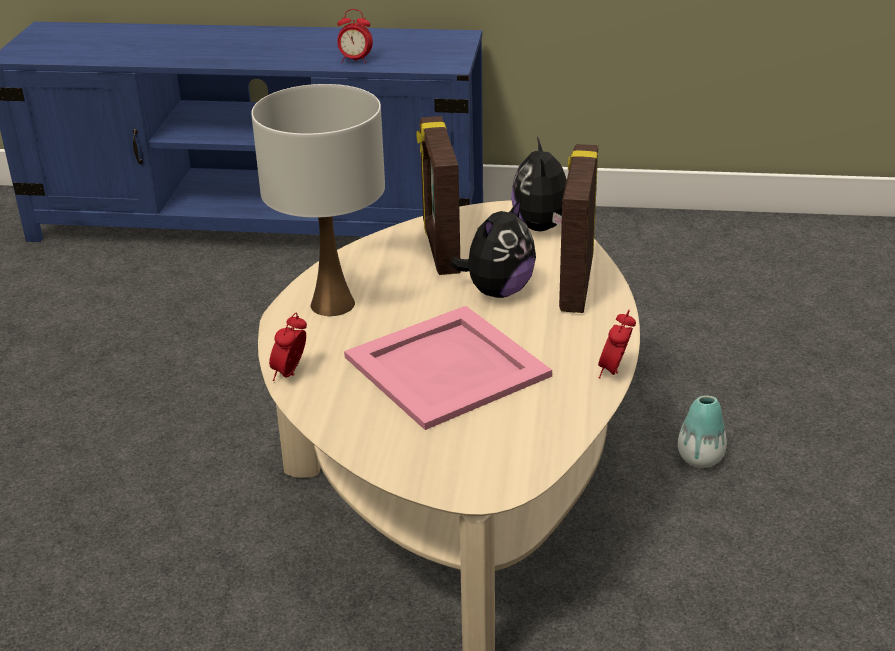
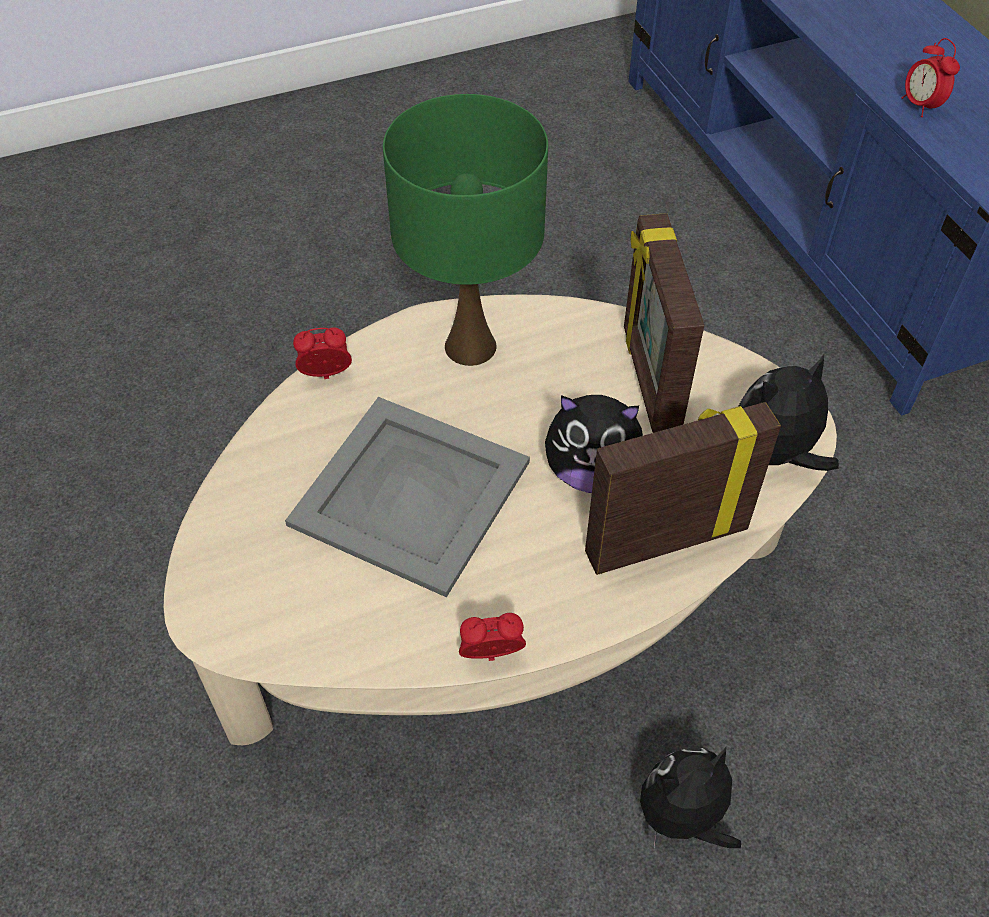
camera: 60 degrees right, 20 degrees up
white table lamp [251,84,385,316] -> green table lamp [383,94,548,366]
pink tray [344,306,552,430] -> grey tray [285,397,530,598]
picture frame [416,116,461,275] -> picture frame turned 60 degrees counterclockwise [624,213,704,433]
vase [678,395,727,468] -> plush toy [640,747,741,850]

